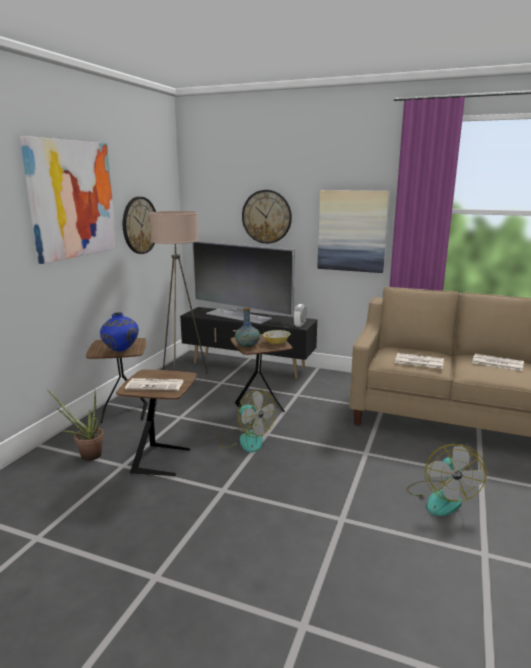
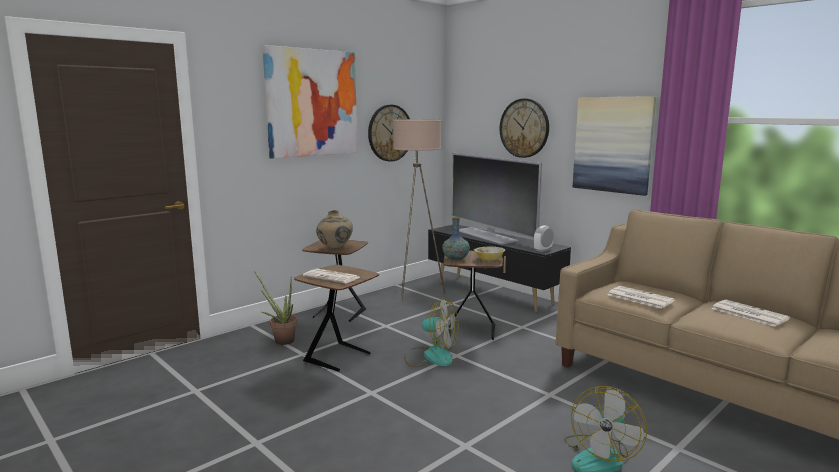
camera: 25 degrees right, 5 degrees down
blue vase [100,312,139,352] -> beige vase [316,210,353,249]
fan [219,389,276,453] -> fan turned 45 degrees counterclockwise [404,299,459,367]

